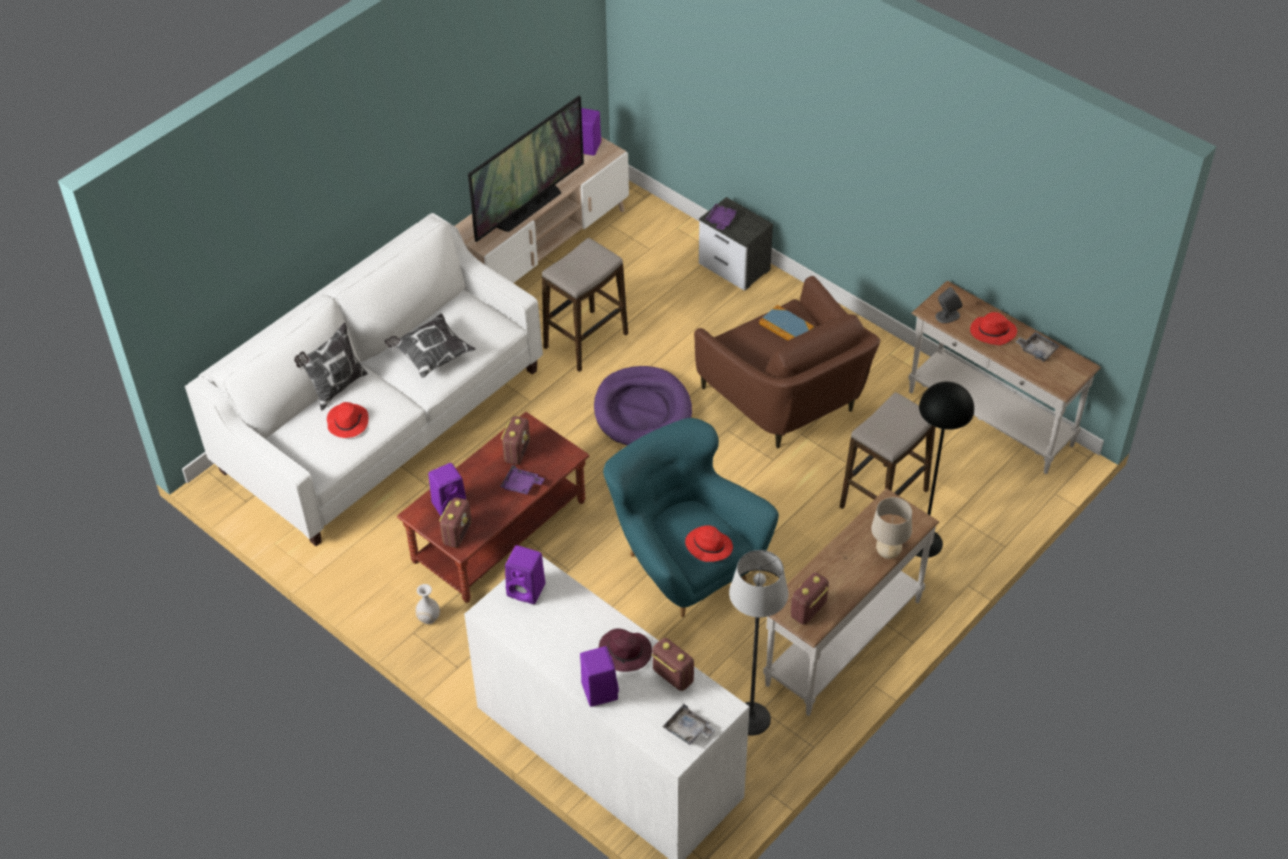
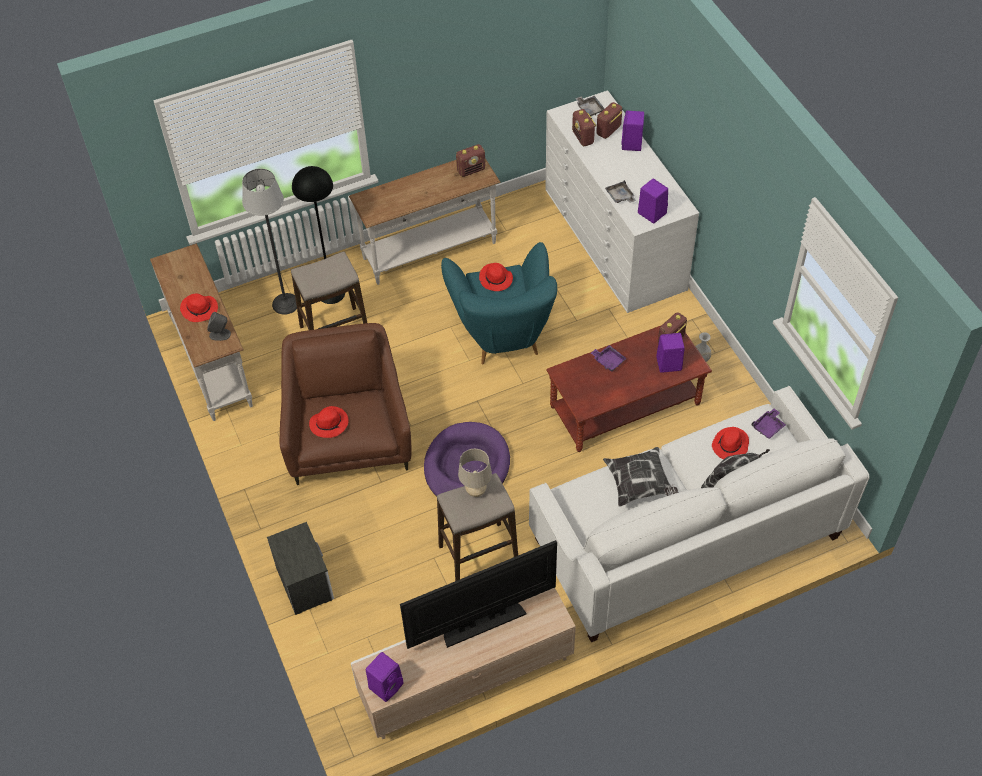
camera: 155 degrees left, 5 degrees up
radio [501,416,530,465] -> radio moved to [596,102,622,139]
purple hat [599,628,652,672] -> none
purple tray [706,204,738,230] -> purple tray moved to [752,408,786,439]
floor lamp [729,550,788,736] -> floor lamp moved to [242,169,297,315]
book [759,305,814,341] -> red hat [309,406,349,438]
beige table lamp [871,497,912,559] -> beige table lamp moved to [458,449,492,497]
grey tray [1015,332,1059,362] -> grey tray moved to [605,180,636,203]

